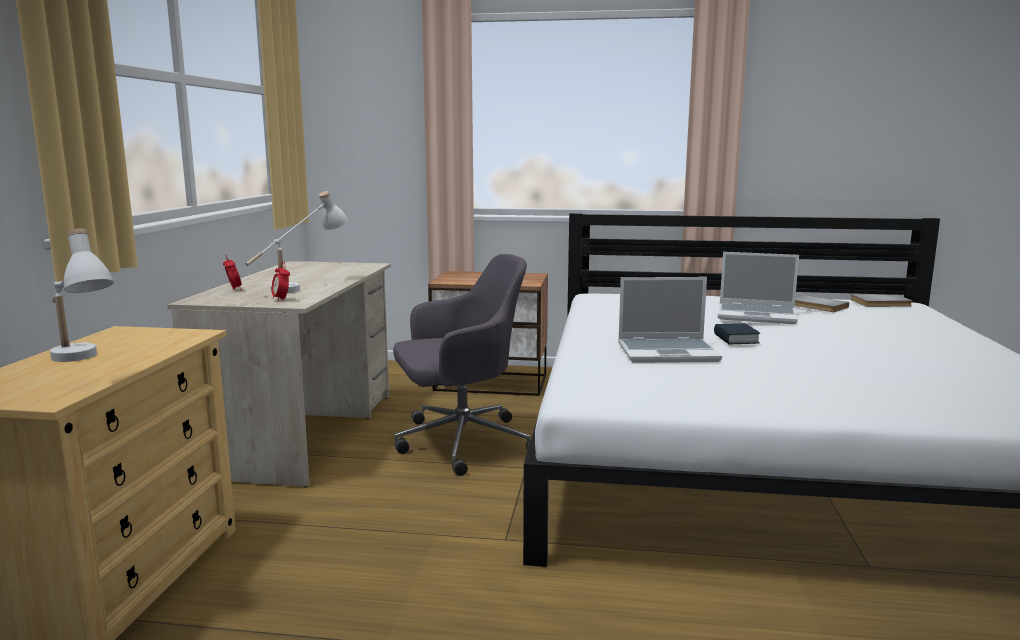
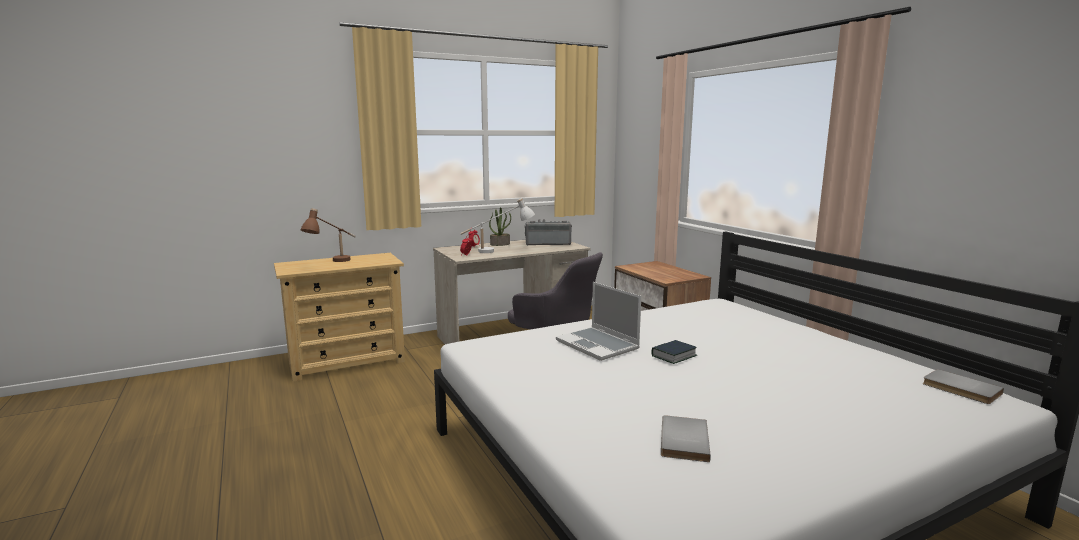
camera: 55 degrees right, 0 degrees up
white table lamp [50,228,114,362] -> brown table lamp [301,208,356,262]
laptop [718,252,799,324] -> none
grey book [795,295,849,312] -> grey book moved to [661,415,711,462]
none -> potted plant [489,207,511,246]
none -> radio [525,219,572,245]

